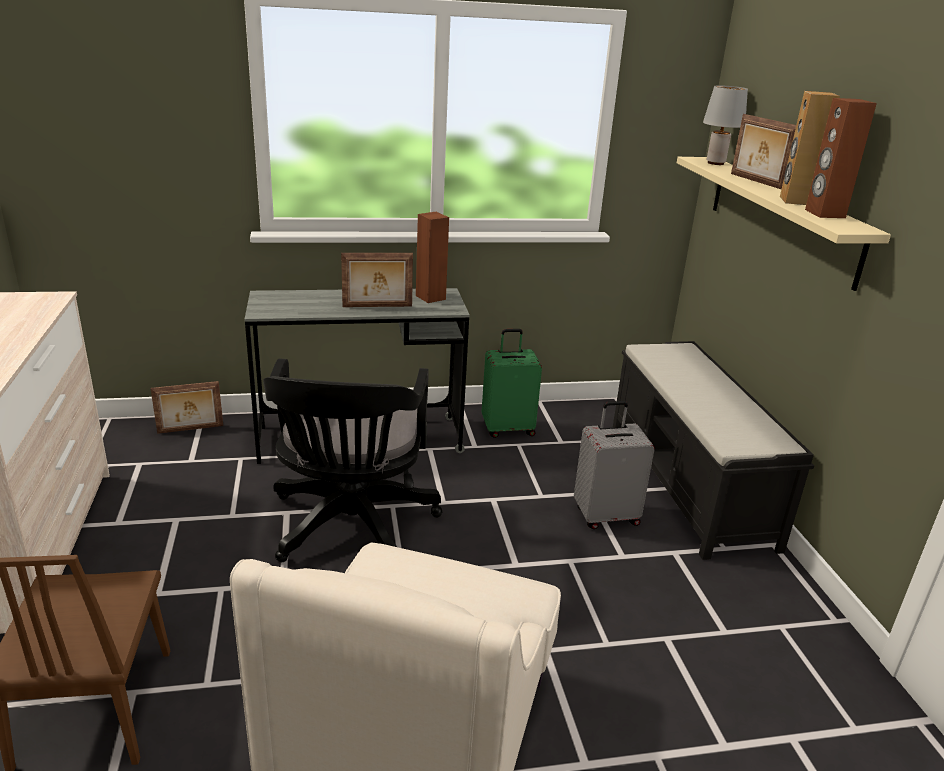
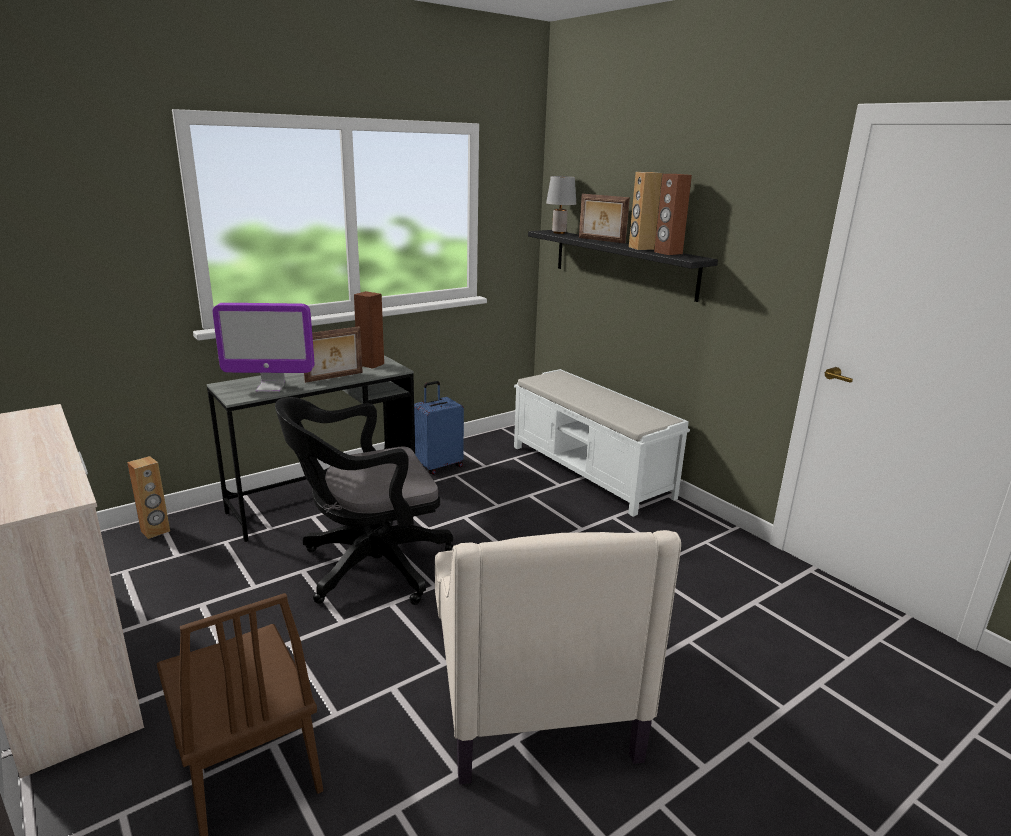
camera: 25 degrees left, 5 degrees down
picture frame [151,381,223,434] -> brown speaker [127,456,170,539]
black office chair [263,358,442,562] -> black office chair turned 90 degrees clockwise [275,397,454,605]
green suitcase [482,329,542,438] -> blue suitcase [414,381,464,475]
grey suitcase [574,401,655,529] -> none
black bench [613,341,814,560] -> white bench [514,369,690,517]
beige shelf [677,157,891,291] -> black shelf [528,230,718,302]
none -> monitor [212,303,314,392]

